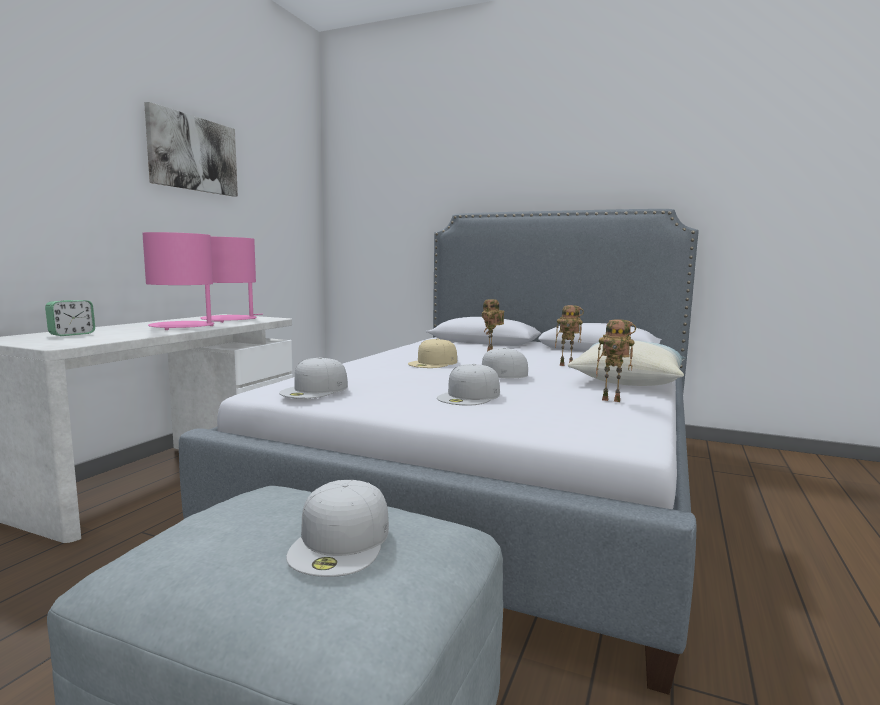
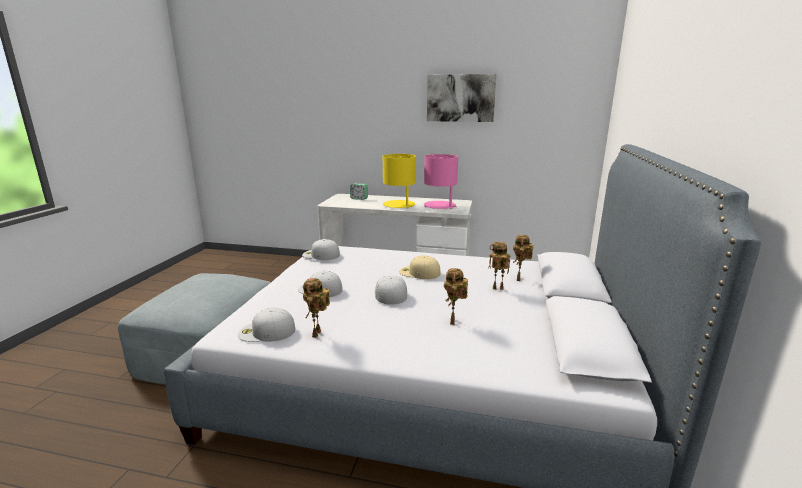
camera: 80 degrees right, 10 degrees up
pink table lamp [142,232,223,330] -> yellow table lamp [383,154,416,208]
white cap [286,480,389,577] -> white cap moved to [238,307,295,342]
pillow [568,340,686,386] -> none
none -> toy robot [513,235,533,281]

